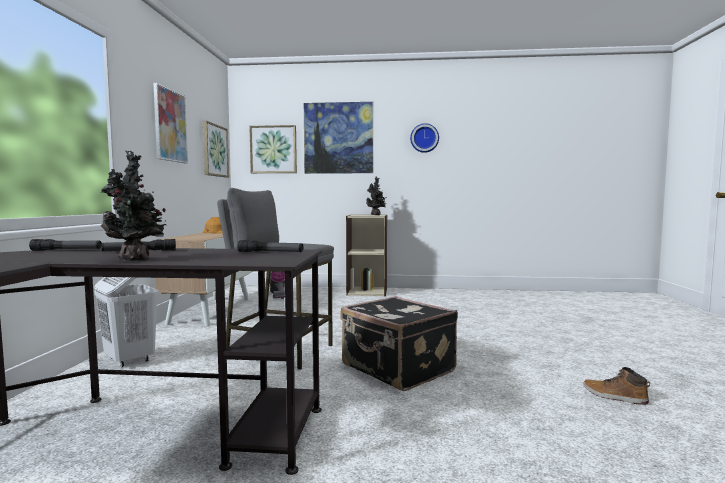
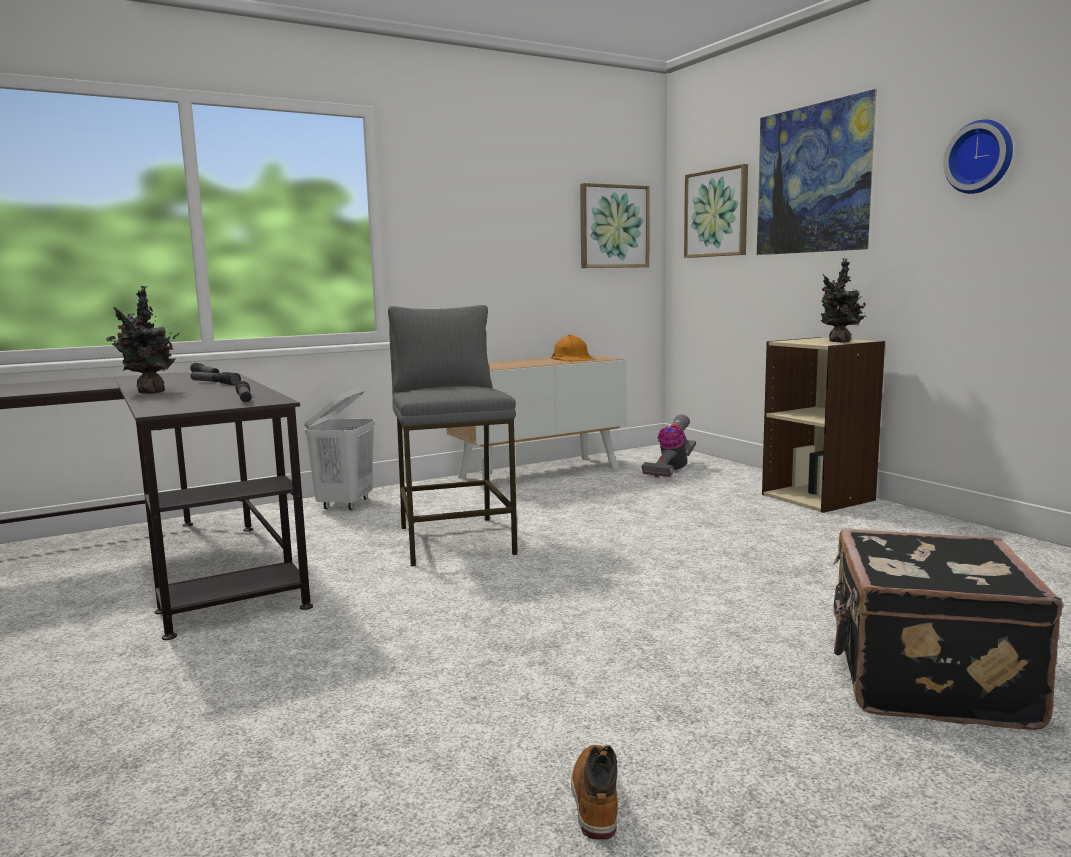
camera: 55 degrees right, 5 degrees up
picture [154,83,188,164] -> none
black suitcase [340,296,458,391] -> black suitcase moved to [833,529,1063,730]

